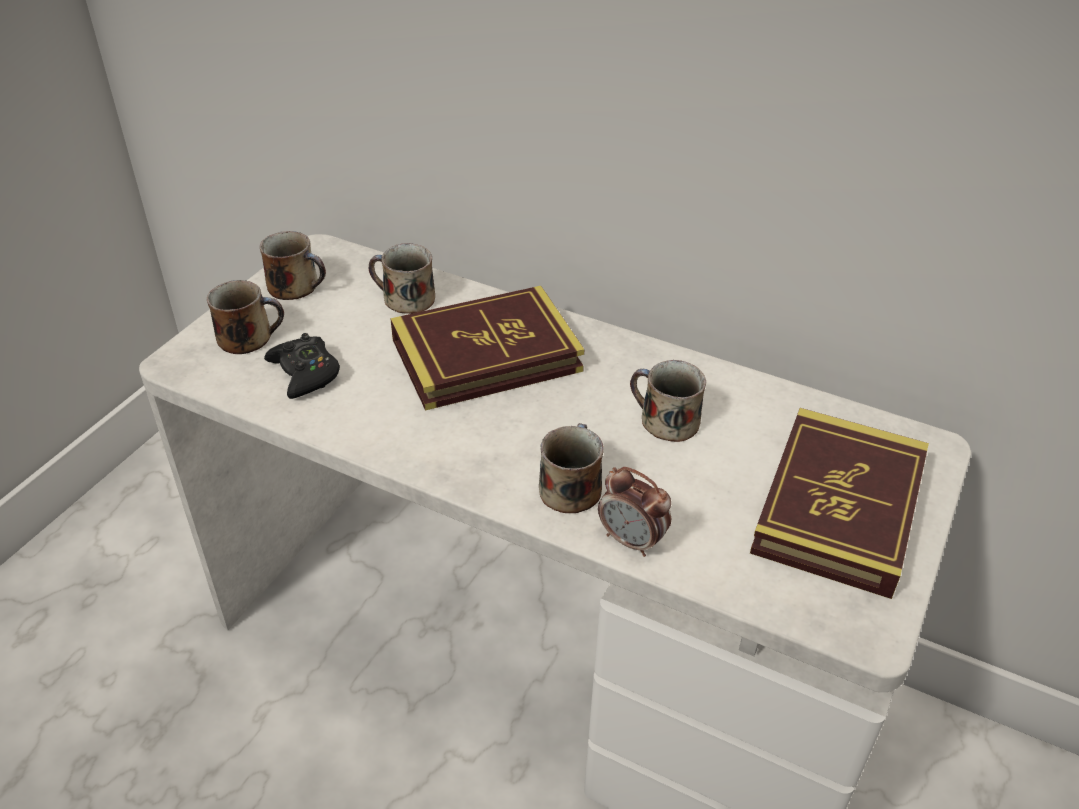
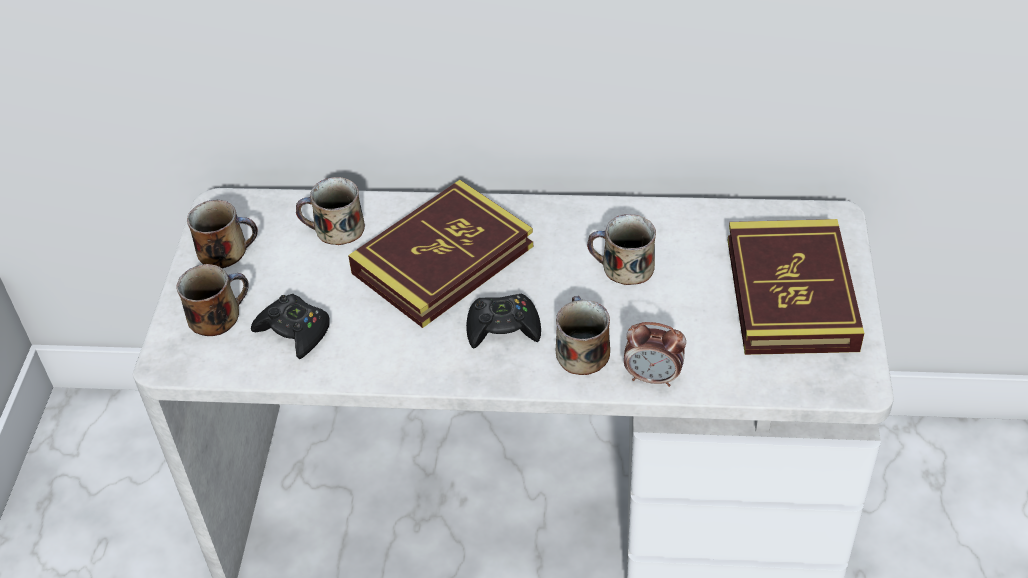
camera: 20 degrees left, 5 degrees up
none -> black game controller [466,294,541,349]

